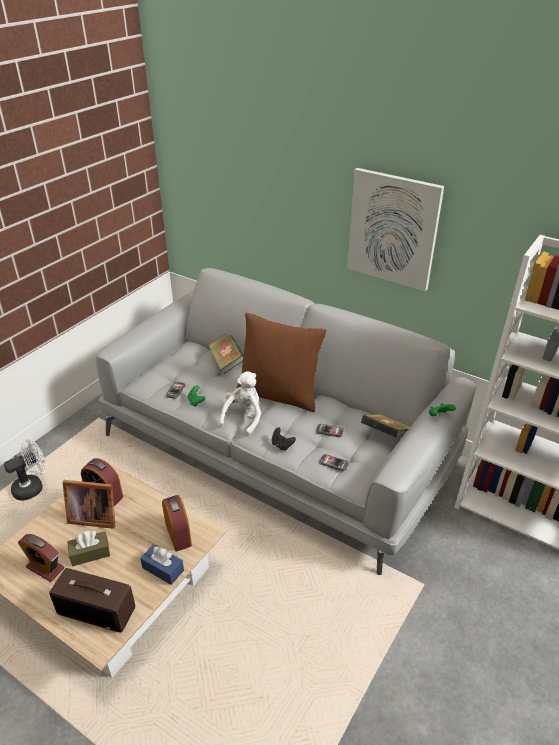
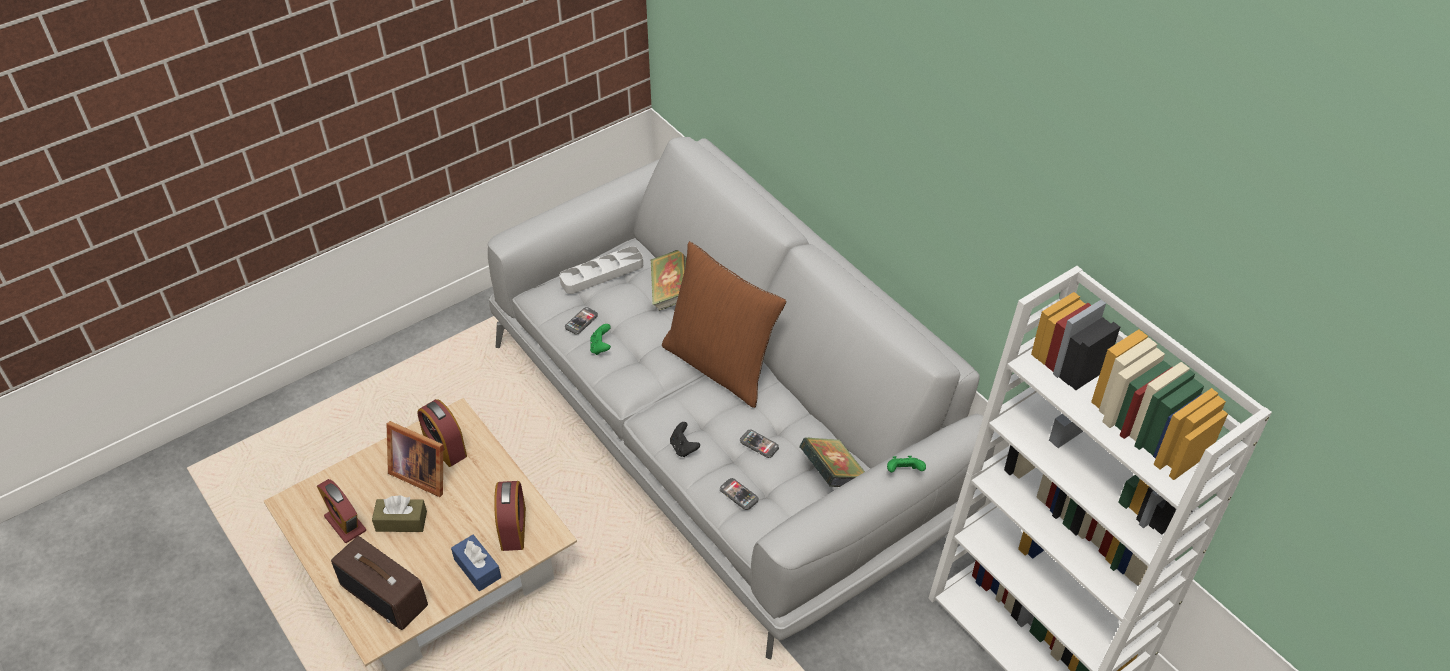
camera: 20 degrees right, 10 degrees up
white fan [4,439,45,501] -> none
white plush toy [219,371,261,437] -> none
picture [347,168,444,291] -> none
none -> grey tray [559,246,643,294]

